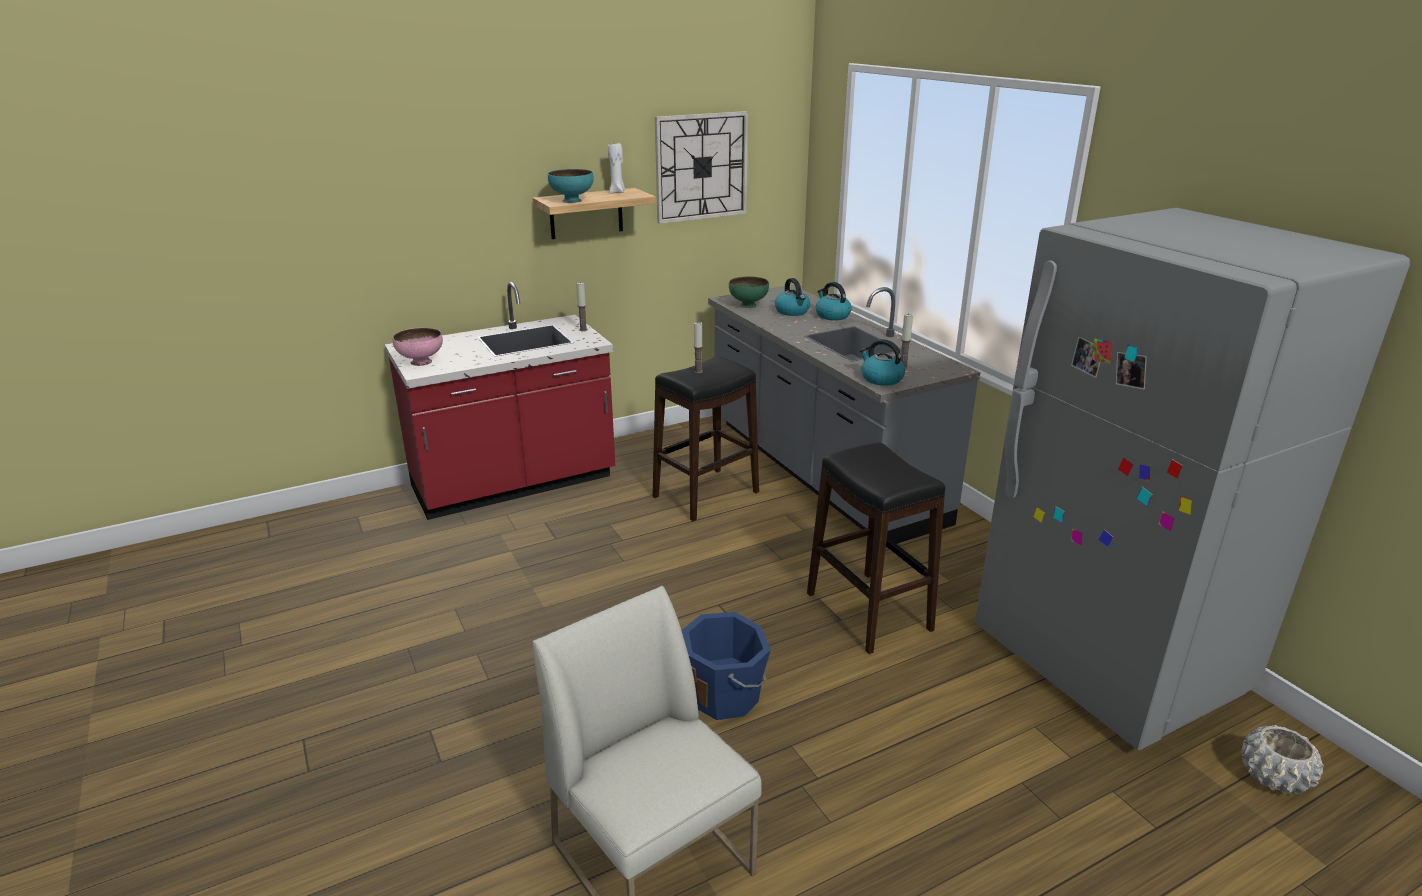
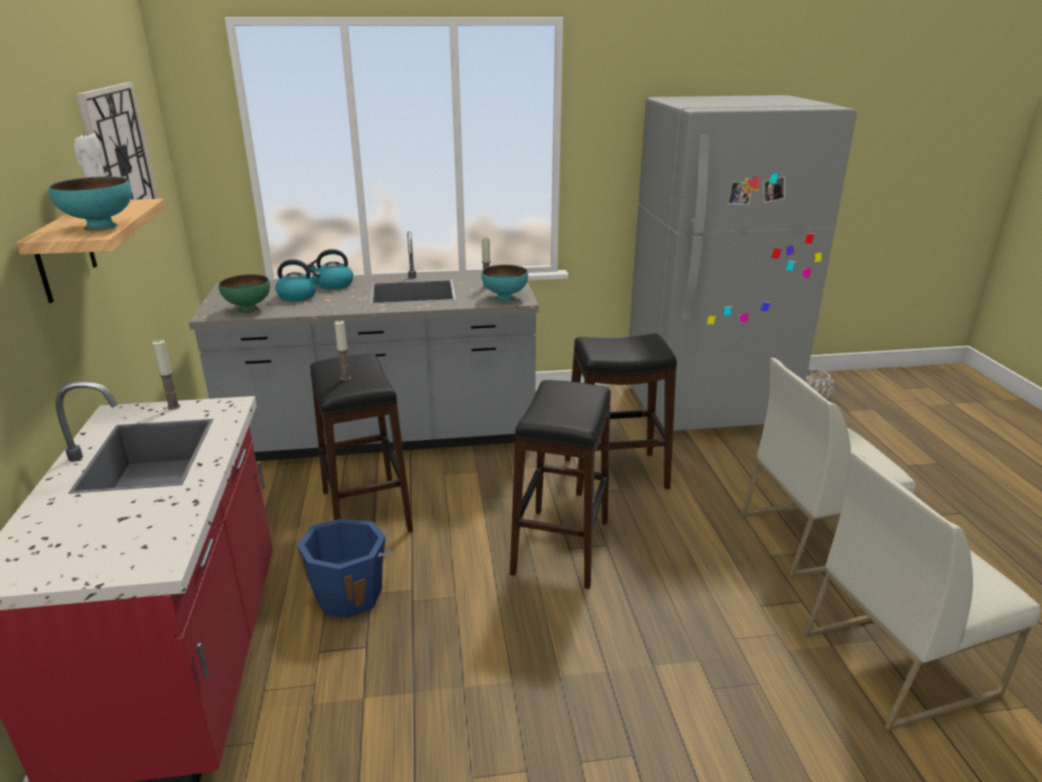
camera: 70 degrees left, 0 degrees up
pink bowl [393,328,443,366] -> none
blue bucket [682,612,771,720] -> blue bucket moved to [297,519,393,618]
kettle [860,339,905,386] -> turquoise bowl [482,265,528,302]
none -> black stool [510,380,611,589]
none -> white chair [741,358,916,577]

